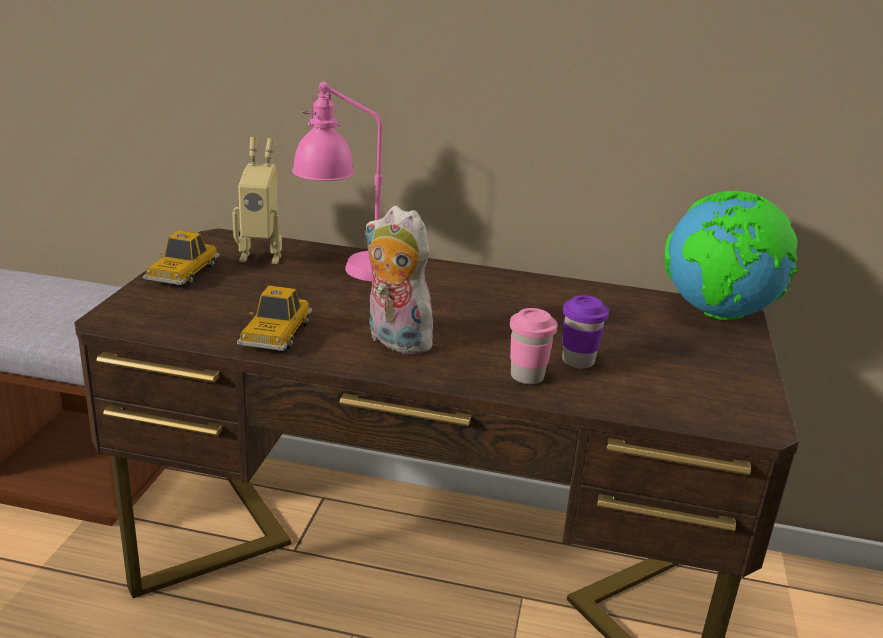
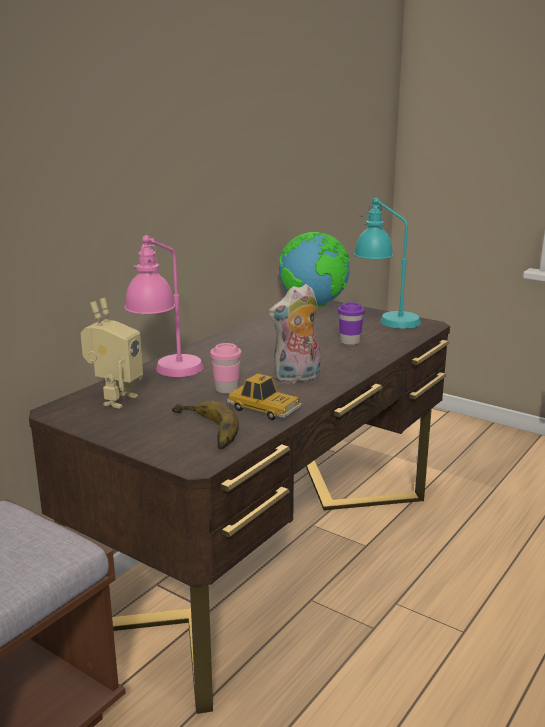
camera: 65 degrees left, 5 degrees down
toy car [143,230,220,285] -> none
pink cup [510,308,558,384] -> pink cup moved to [210,343,242,394]
none -> banana [172,401,239,449]
none -> turquoise table lamp [354,198,421,329]

